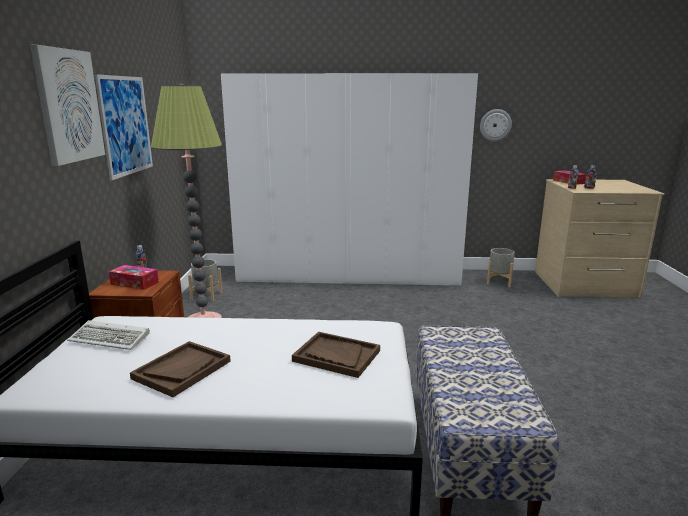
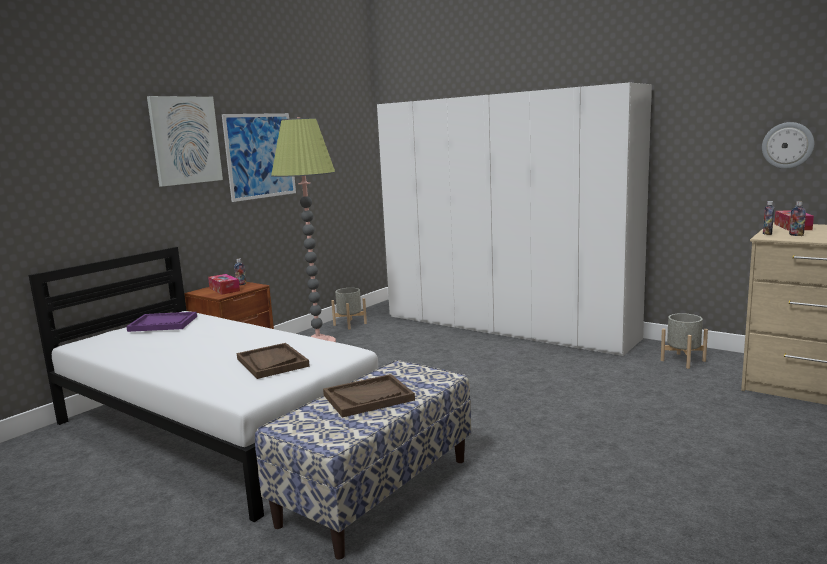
camera: 35 degrees right, 5 degrees down
keyboard [67,320,150,350] -> purple tray [126,312,197,332]
brown tray [130,341,231,397] -> brown tray moved to [323,374,415,418]
wall clock [480,109,512,141] -> wall clock moved to [762,122,814,169]

